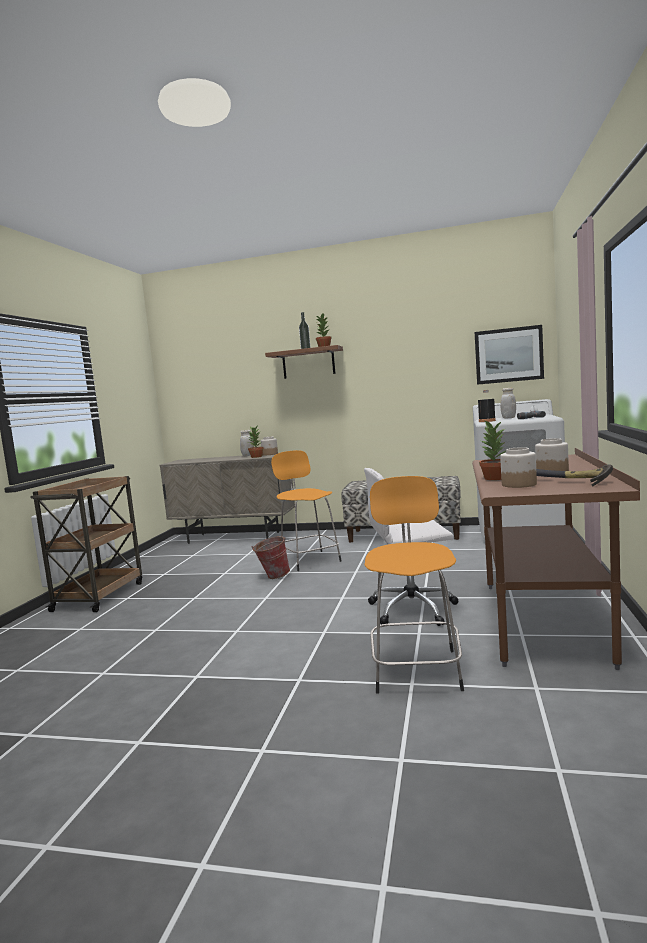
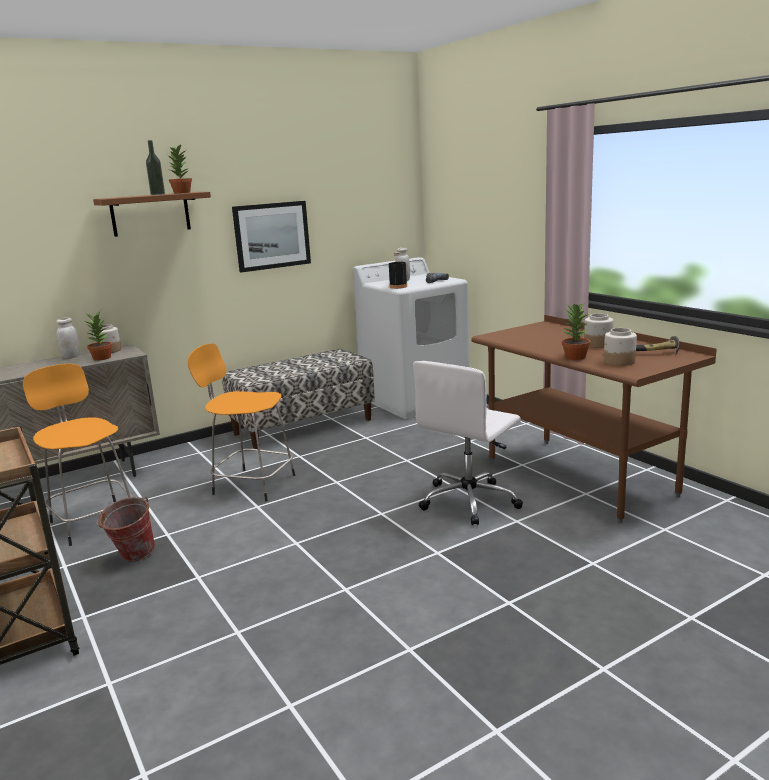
camera: 45 degrees left, 10 degrees up
bucket [251,536,290,579] -> bucket moved to [96,497,155,562]
orange stool [364,476,464,694] -> orange stool moved to [23,364,133,546]
picture [475,325,544,385] -> picture moved to [232,201,311,272]

